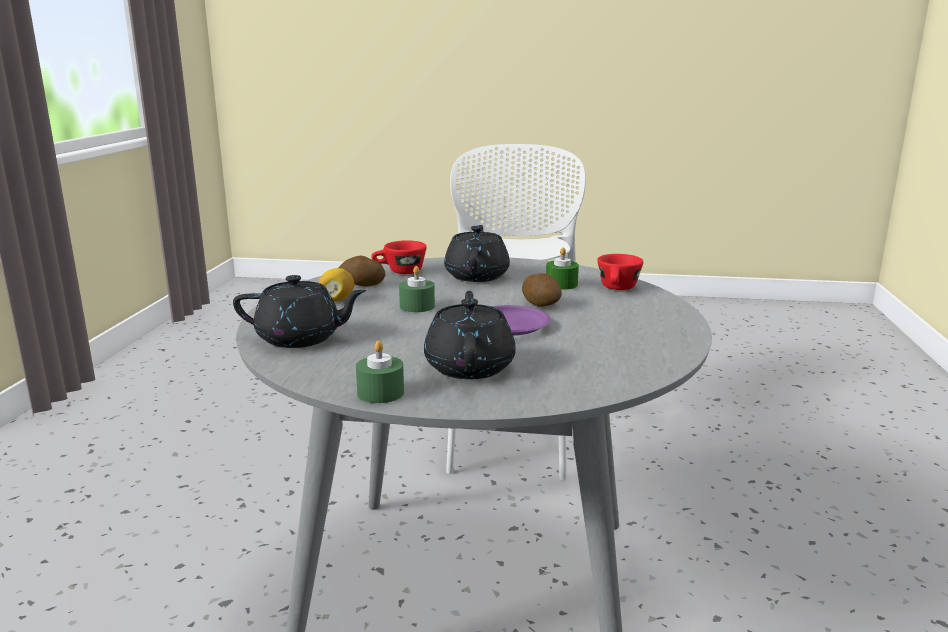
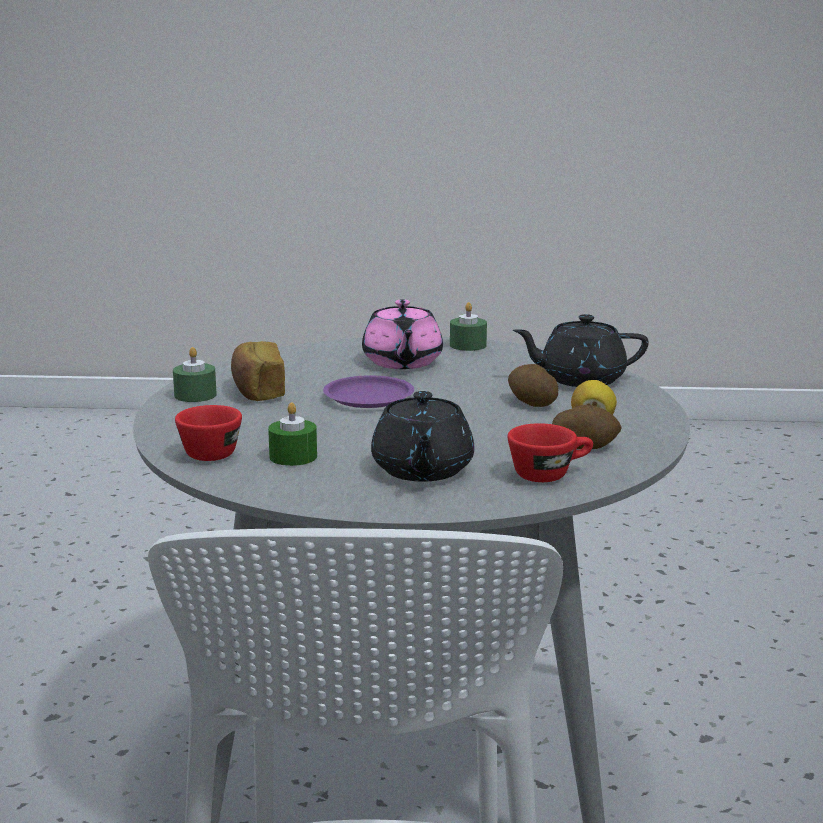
camera: 175 degrees right, 0 degrees up
green candle [399,266,435,312] -> green candle moved to [173,347,217,402]
black teapot [424,291,516,379] -> pink teapot [362,299,443,369]
potato [522,273,562,307] -> potato moved to [508,364,558,407]
none -> bread [231,341,285,401]

